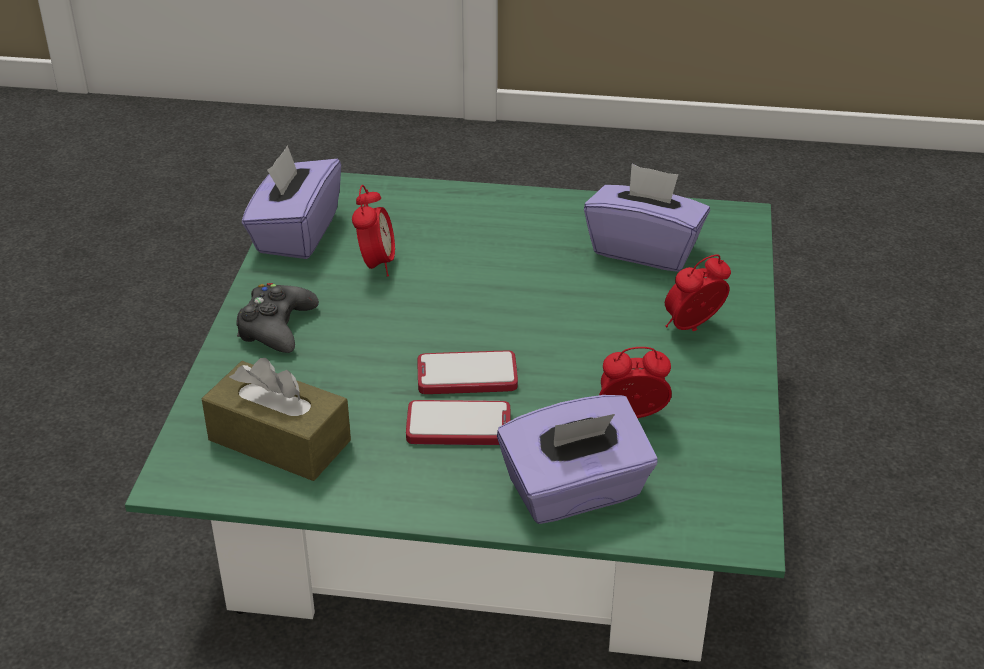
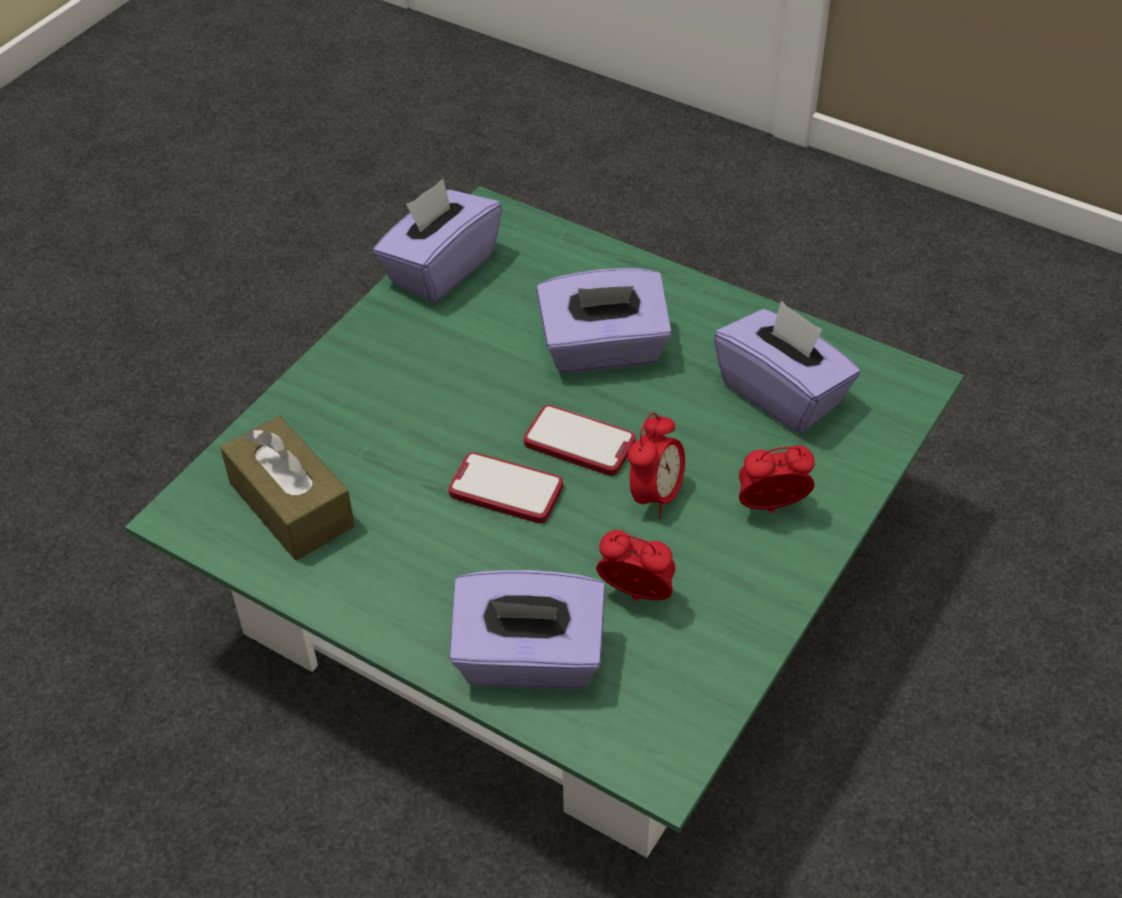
camera: 25 degrees right, 10 degrees up
black game controller [237,283,319,353] -> none
alarm clock [352,185,395,277] -> alarm clock moved to [627,413,685,518]
phone [406,400,510,445] -> phone moved to [524,405,635,476]
none -> purple tissue box [536,268,672,373]

